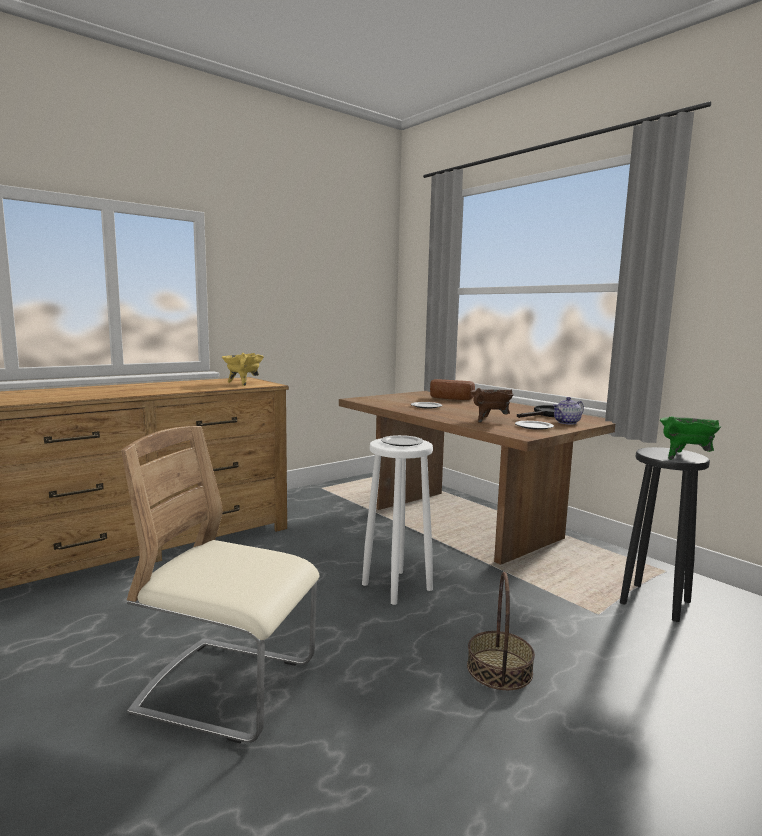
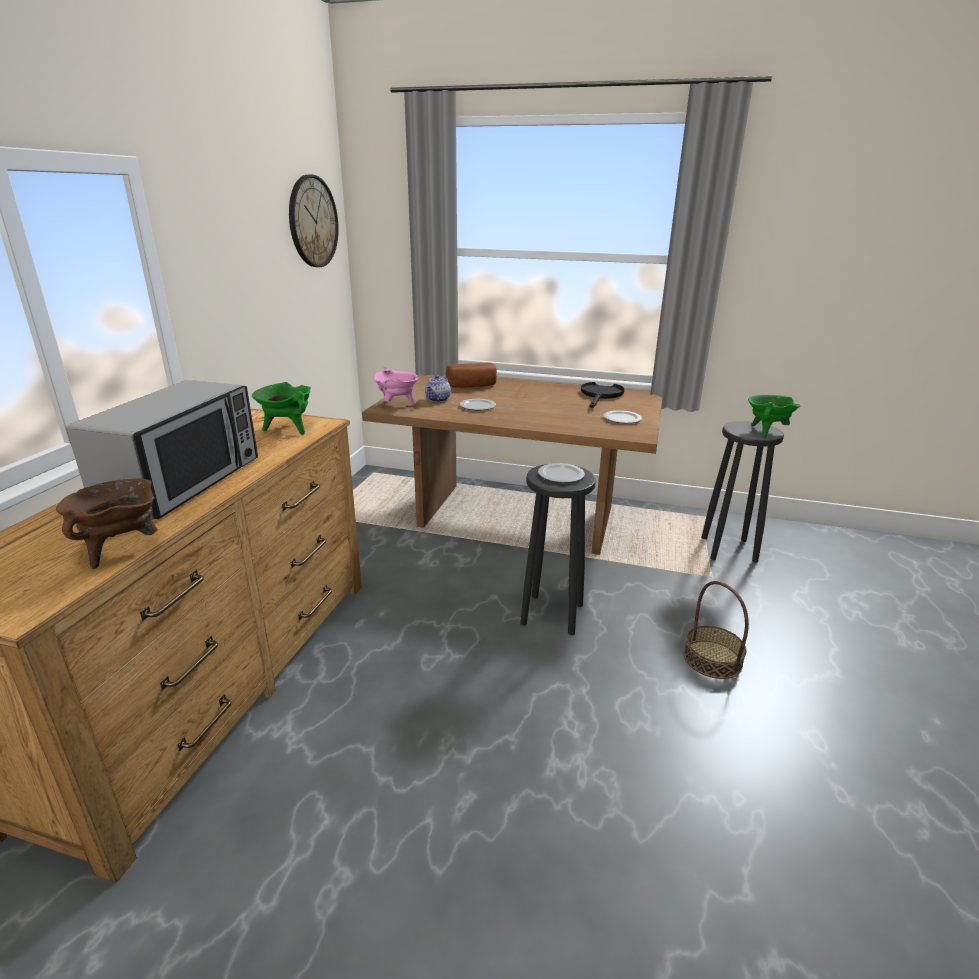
camera: 35 degrees left, 15 degrees up
beige chair [121,426,320,743] -> none
yellow cooking pot [222,353,264,386] -> green cooking pot [252,382,311,435]
white stool [362,438,433,605] -> black stool [520,464,596,635]
brown cooking pot [470,388,514,423] -> brown cooking pot moved to [56,479,158,569]
teapot [552,397,584,425] -> teapot moved to [425,375,451,402]
none -> microwave [66,380,258,519]
none -> wall clock [289,175,339,267]
none -> pink cooking pot [374,366,419,405]

